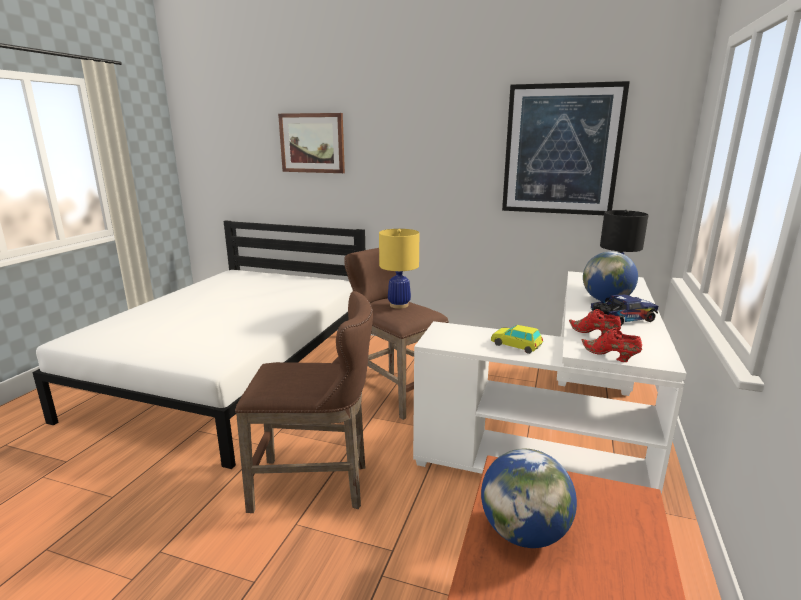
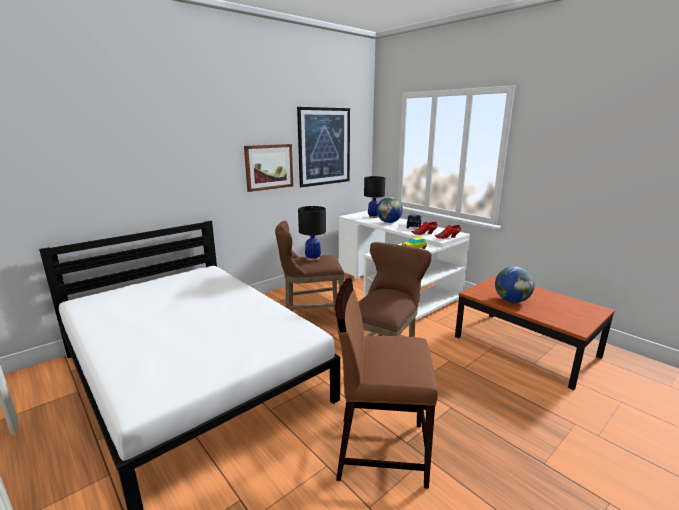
camera: 60 degrees left, 0 degrees up
picture [278,113,345,173] -> picture moved to [244,144,293,192]
yellow table lamp [379,229,419,309] -> black table lamp [298,206,326,261]
none -> brown chair [335,278,438,489]

